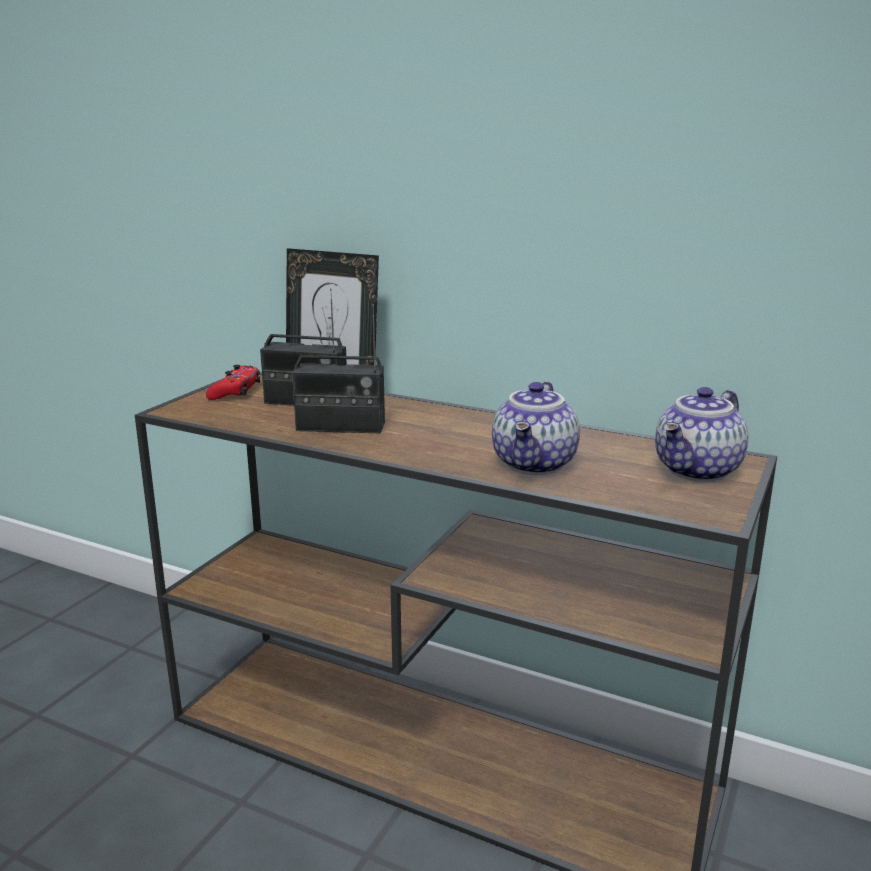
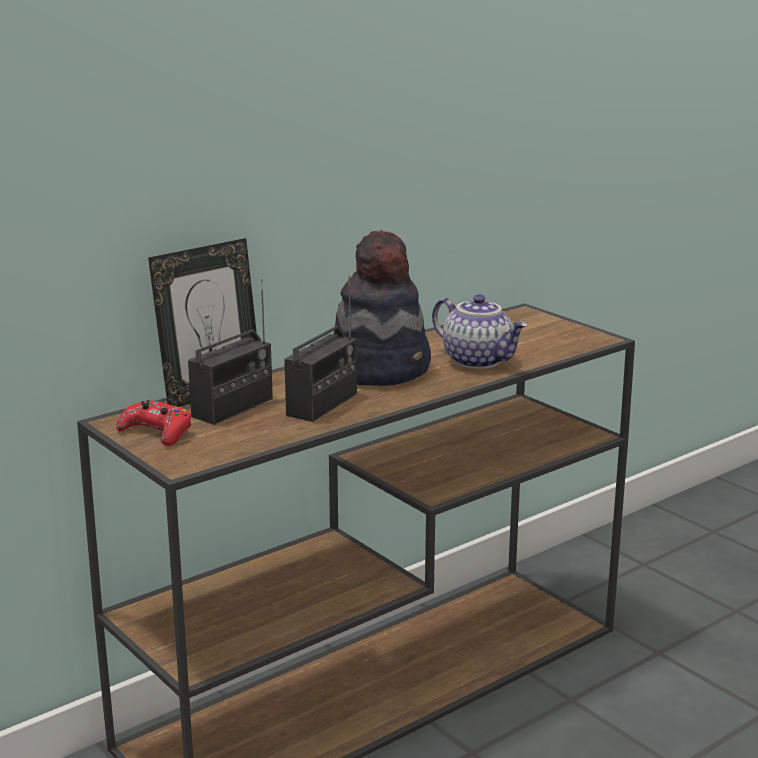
camera: 65 degrees left, 0 degrees up
teapot [655,387,748,482] -> none
none -> hat [333,230,431,386]

